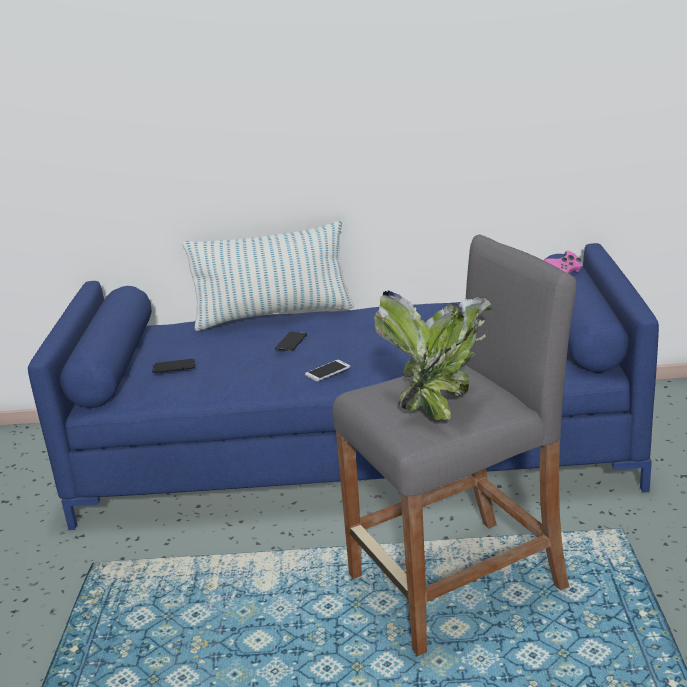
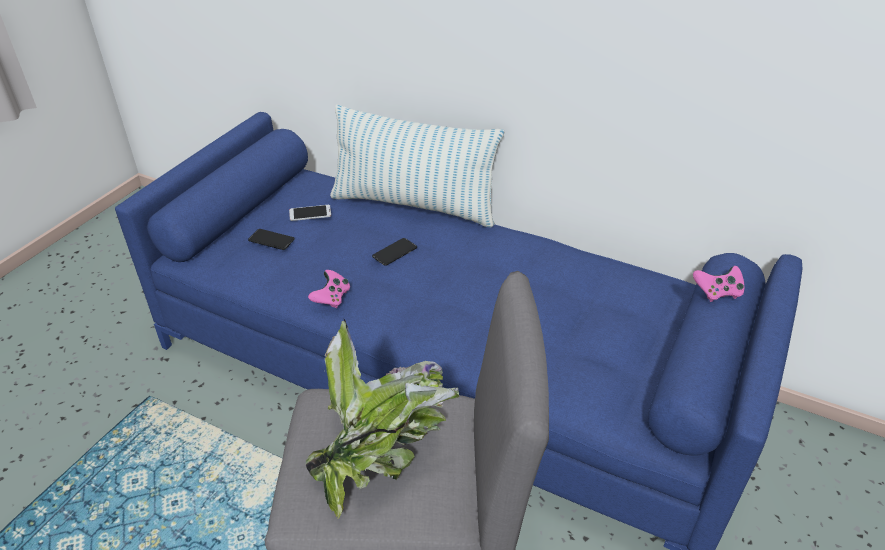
camera: 25 degrees right, 15 degrees up
phone [305,360,350,381] -> phone moved to [289,205,331,221]
none -> pink game controller [308,270,350,308]

